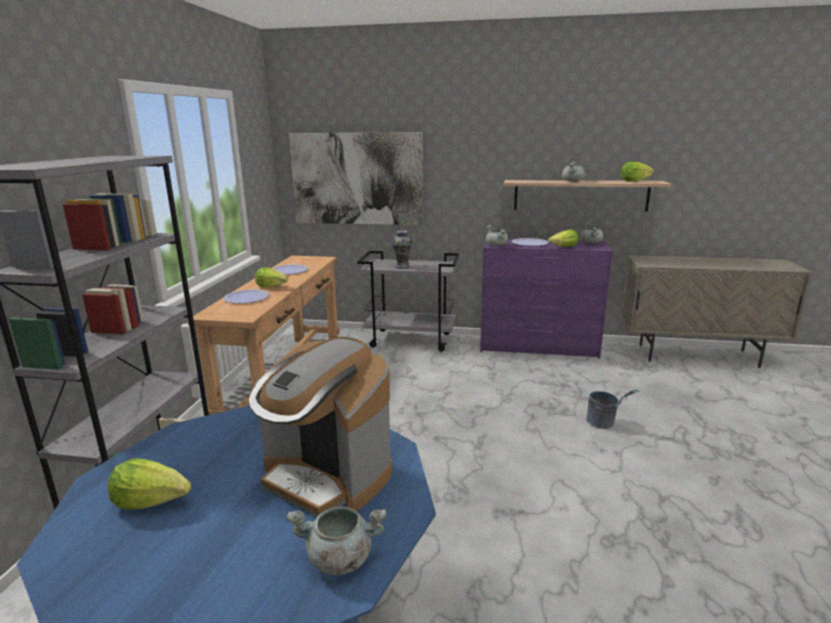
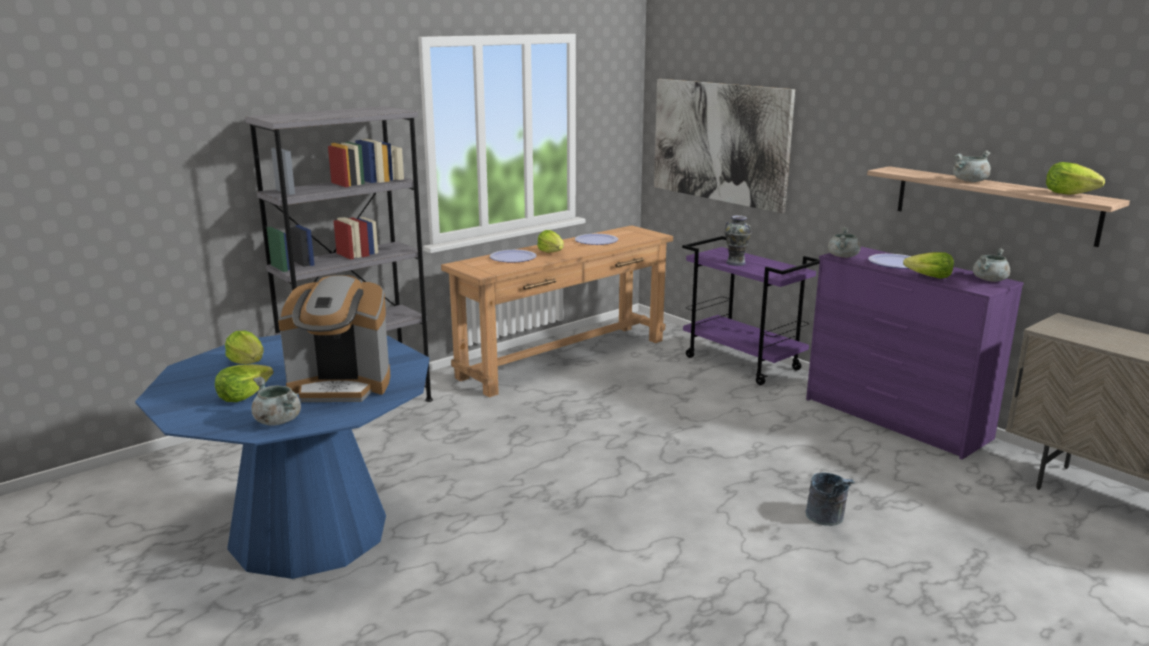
camera: 40 degrees right, 0 degrees up
coffee machine [248,337,392,517] -> coffee machine turned 75 degrees counterclockwise [278,275,390,402]
grey cart [357,251,459,351] -> purple cart [682,236,820,385]
none -> lettuce [215,364,274,402]

